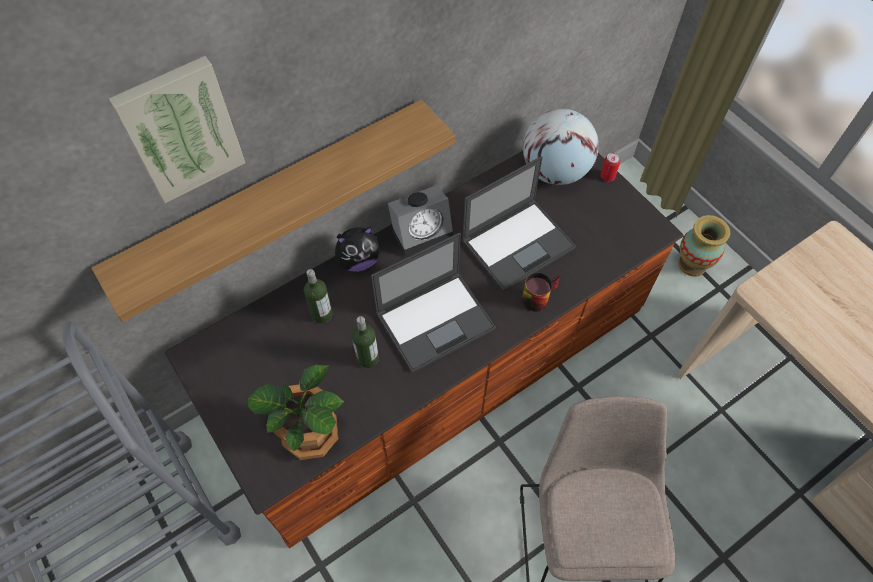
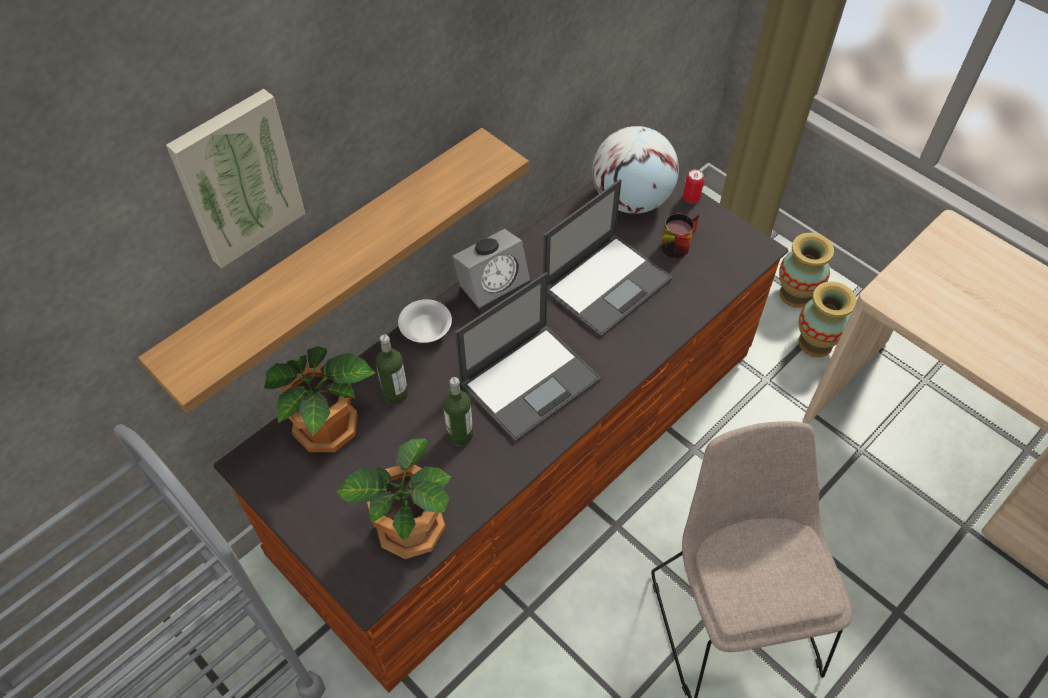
camera: 10 degrees left, 5 degrees down
plush toy [335,227,380,272] -> white bowl [398,299,452,343]
mug [522,273,560,312] -> mug moved to [661,213,699,258]
none -> potted plant [264,346,375,452]
none -> vase [798,281,857,357]

